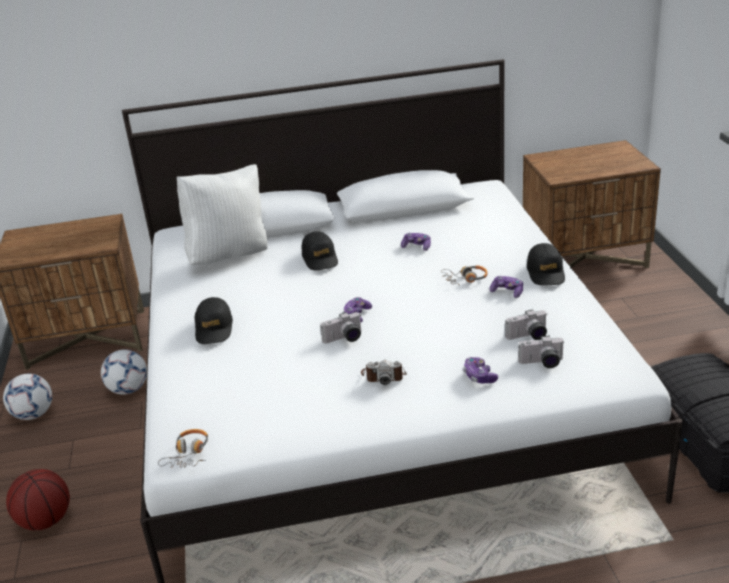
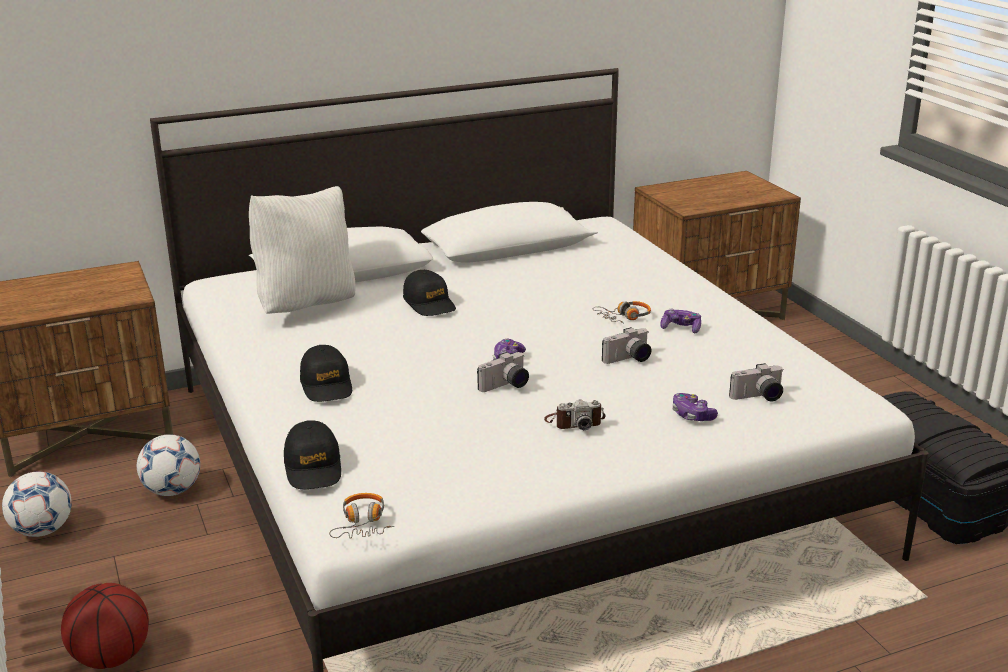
camera: 15 degrees left, 5 degrees down
game controller [401,232,431,251] -> none
camera [505,309,547,340] -> camera moved to [602,327,652,364]
black cap [527,243,565,286] -> black cap moved to [284,420,341,489]

